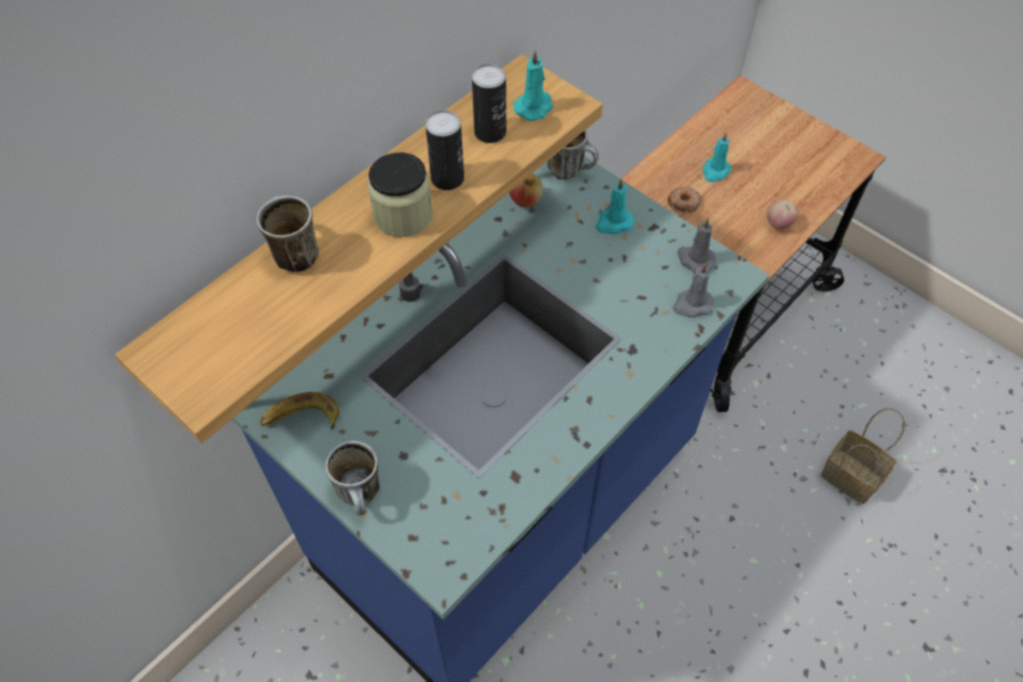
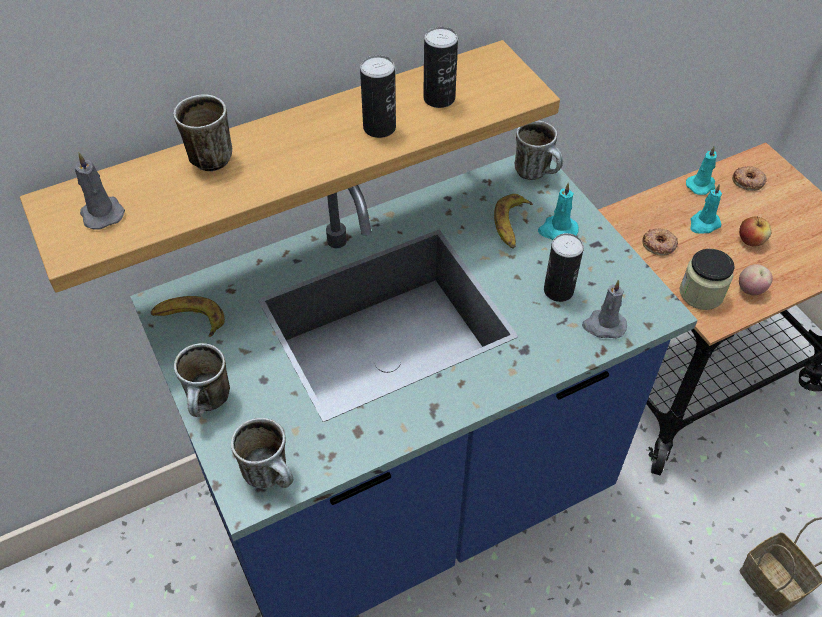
camera: 20 degrees right, 5 degrees down
jar [368,152,433,237] -> jar moved to [680,249,735,310]
apple [509,174,543,207] -> apple moved to [739,216,772,247]
turquoise candle [513,50,553,121] -> turquoise candle moved to [686,146,717,195]
grey candle [677,217,716,273] -> grey candle moved to [75,152,125,230]
none -> mug [231,418,293,488]
none -> banana [494,194,533,249]
none -> can [544,233,584,302]
none -> donut [732,166,767,191]

